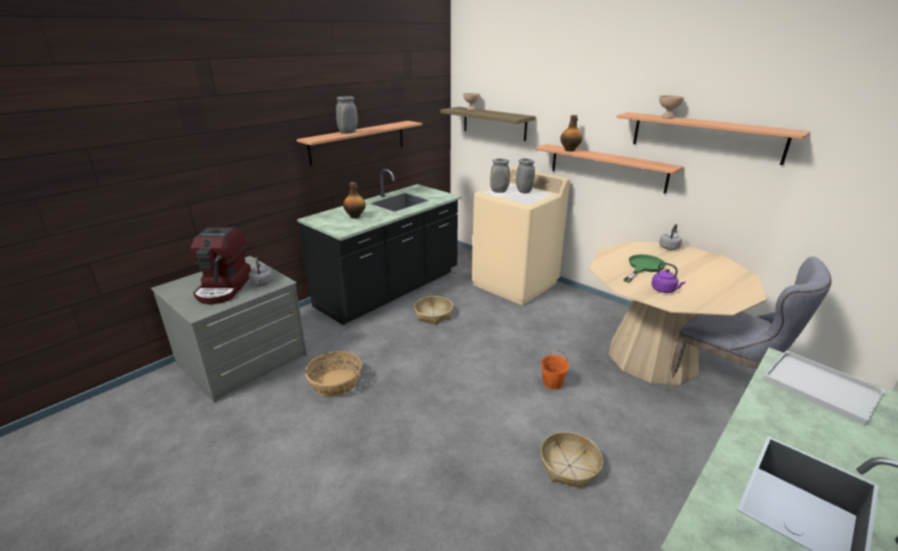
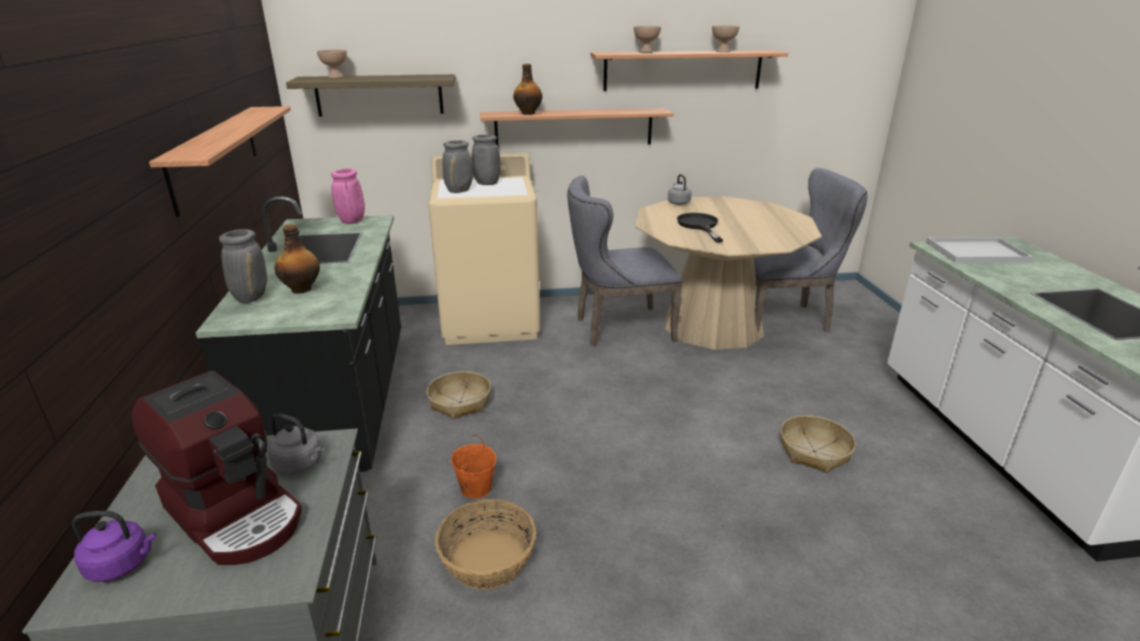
camera: 50 degrees left, 0 degrees up
grey vase [336,96,358,134] -> grey vase moved to [219,229,267,303]
orange bucket [541,350,569,390] -> orange bucket moved to [451,435,496,499]
green frying pan [624,254,666,283] -> black frying pan [677,213,723,242]
purple kettle [651,262,686,293] -> purple kettle moved to [72,511,156,582]
none -> pink vase [331,169,365,224]
none -> grey chair [567,176,683,347]
none -> beige bowl [712,26,739,52]

